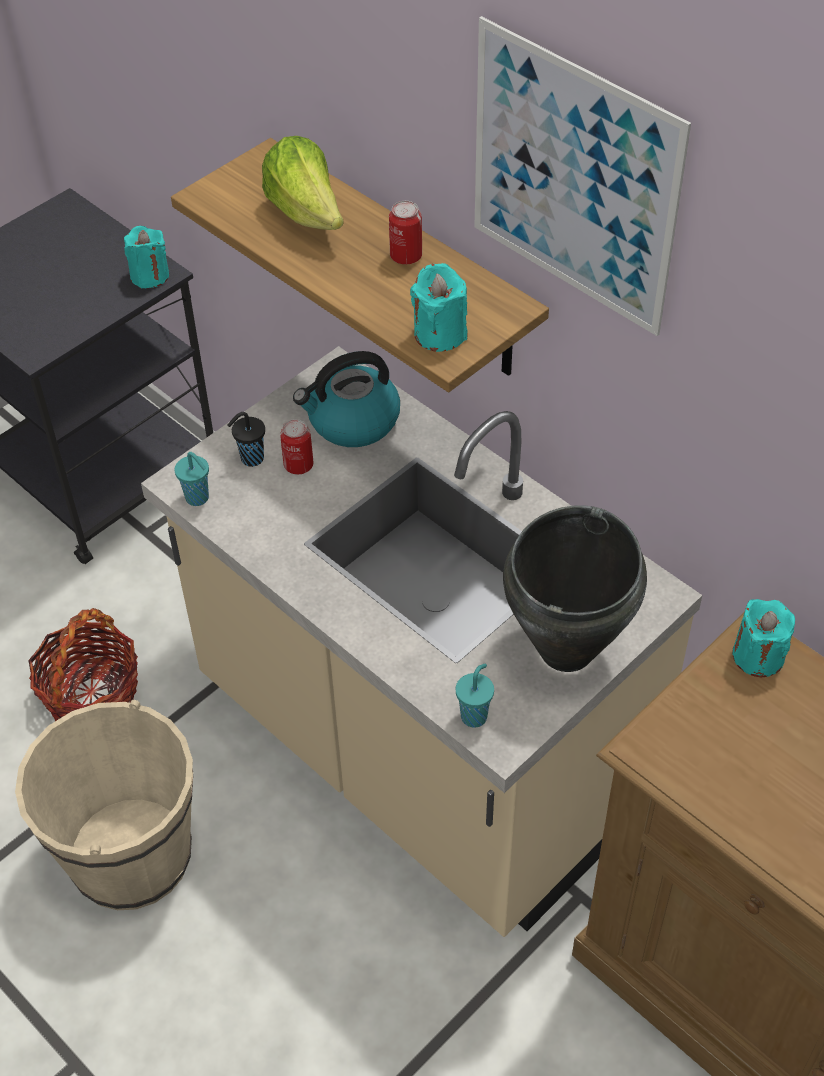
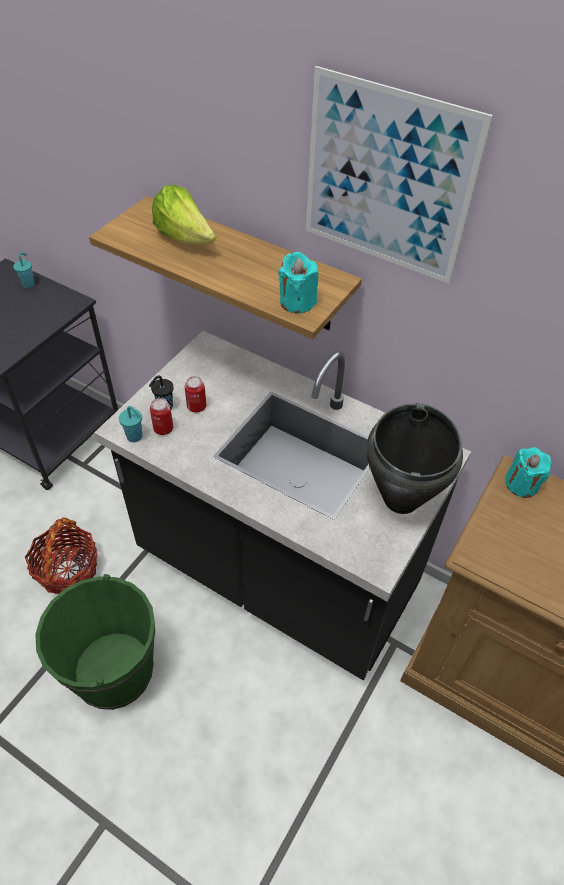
camera: 15 degrees left, 0 degrees up
beige bucket [15,700,193,910] -> green bucket [35,574,155,710]
turquoise candle [124,226,169,288] -> none
beige counter [141,346,702,937] -> black counter [94,331,471,680]
kettle [293,351,400,447] -> none
can [389,201,422,264] -> can moved to [150,398,173,435]
turquoise cup [456,664,494,727] -> turquoise cup moved to [13,252,35,288]

